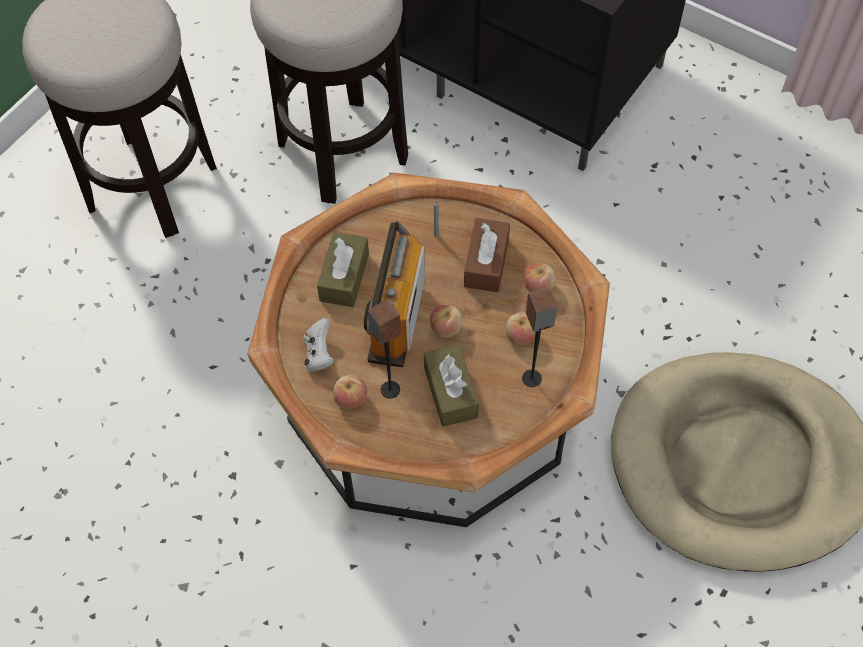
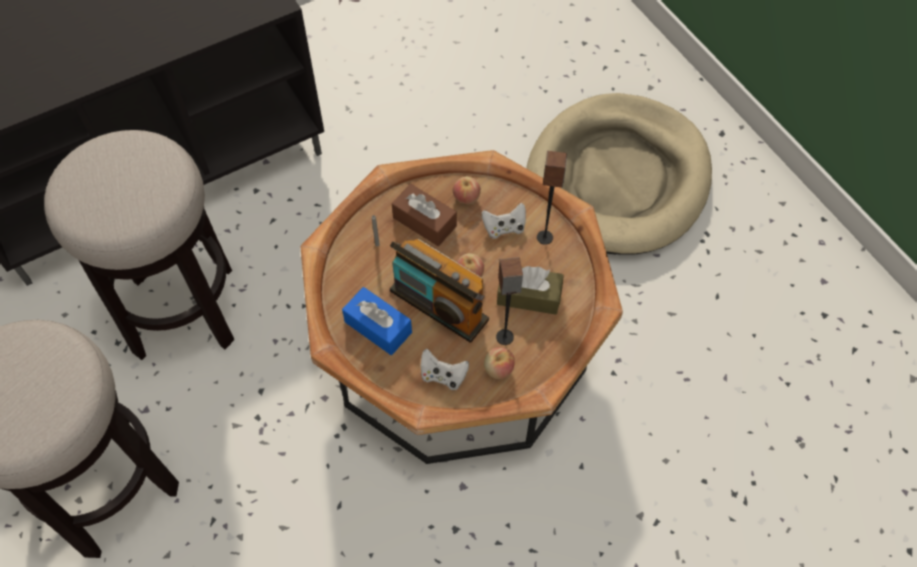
camera: 65 degrees left, 0 degrees up
brown tissue box [317,232,369,307] -> blue tissue box [342,287,412,355]
apple [506,312,536,345] -> white game controller [482,203,526,239]

